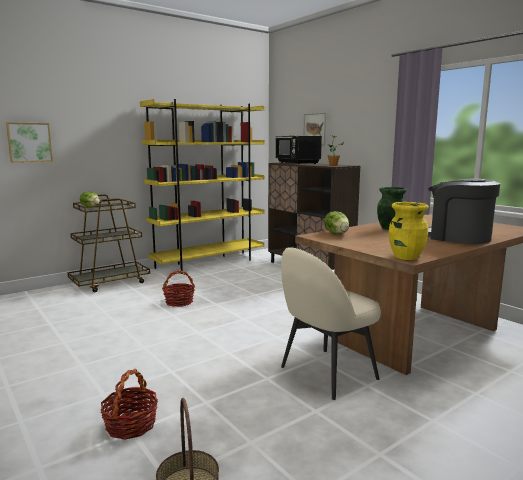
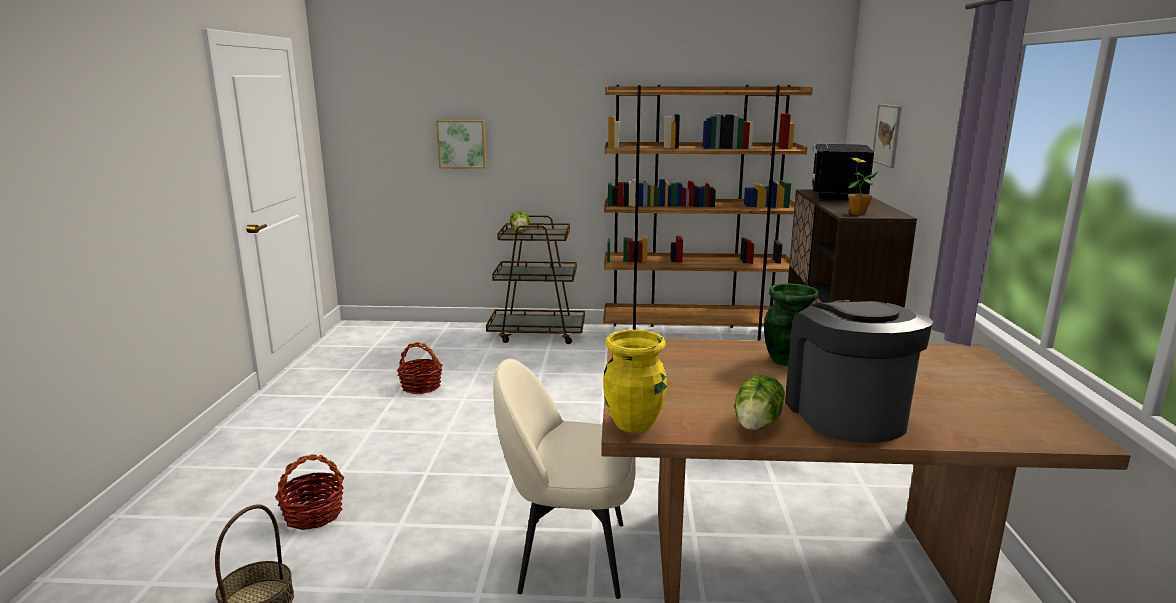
camera: 40 degrees right, 5 degrees up
yellow bookcase [140,99,265,274] -> brown bookcase [604,85,813,340]
basket [162,270,195,307] -> basket moved to [396,342,443,394]
lettuce [324,211,349,234] -> lettuce moved to [735,375,785,430]

